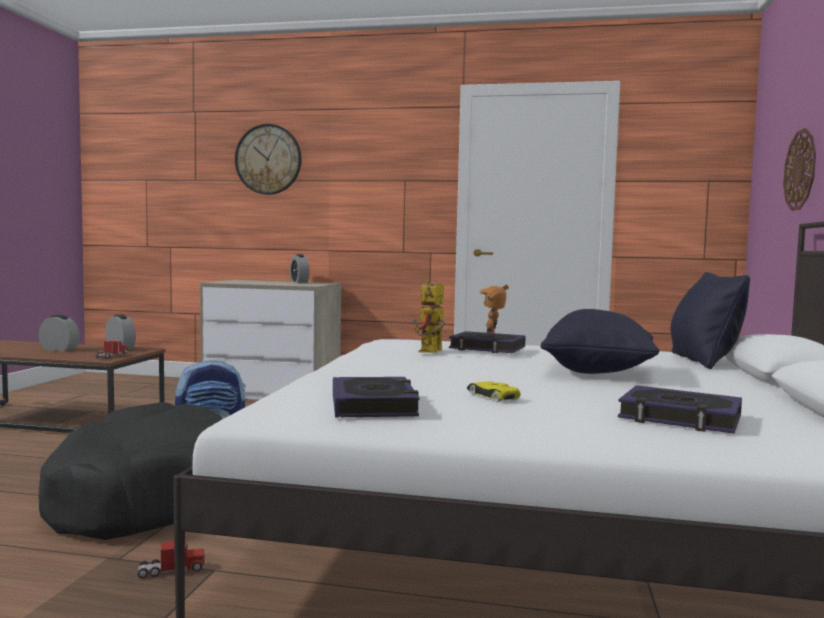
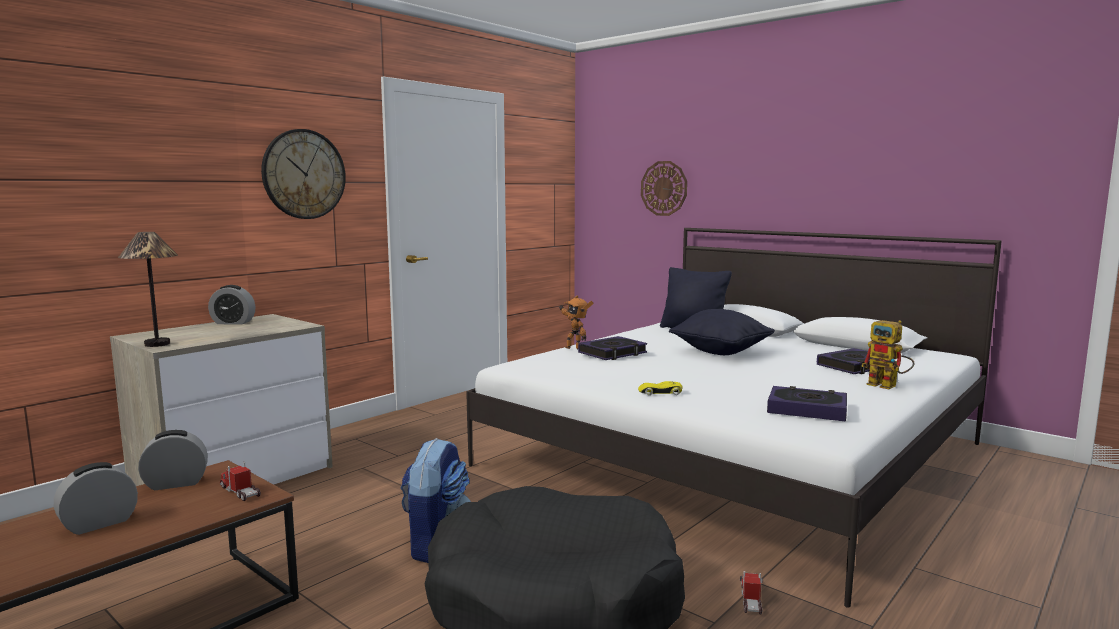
camera: 60 degrees left, 5 degrees up
wall clock [235,124,302,195] -> wall clock moved to [261,129,346,219]
toy robot [413,280,445,353] -> toy robot moved to [861,320,915,389]
yellow toy car [467,381,521,402] -> yellow toy car moved to [638,381,682,395]
none -> table lamp [118,232,178,347]

